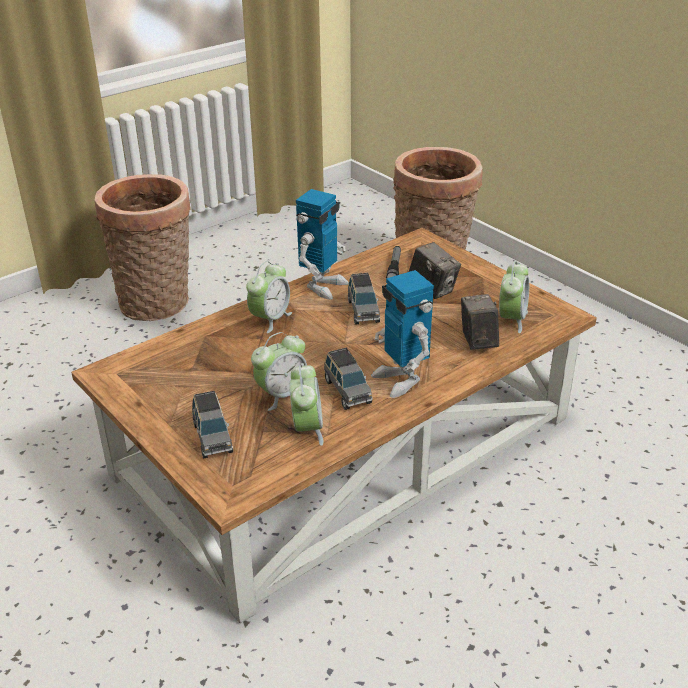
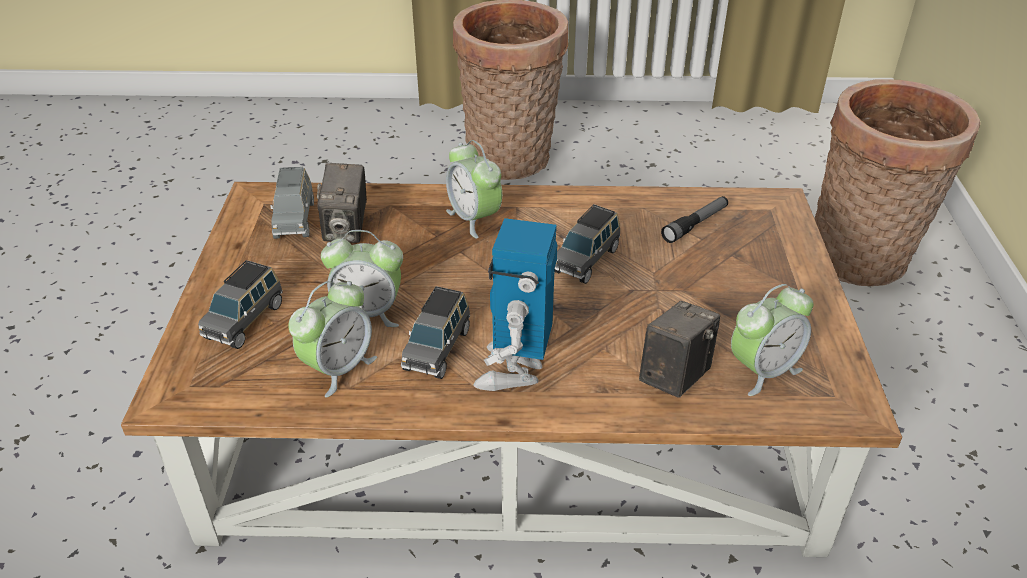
camera: 40 degrees right, 5 degrees up
alarm clock [246,261,292,333] -> alarm clock turned 75 degrees clockwise [446,140,502,239]
toy robot [296,189,349,300] -> none
camera [409,242,461,299] -> camera moved to [317,163,367,243]
none -> grey toy car [270,167,314,239]

